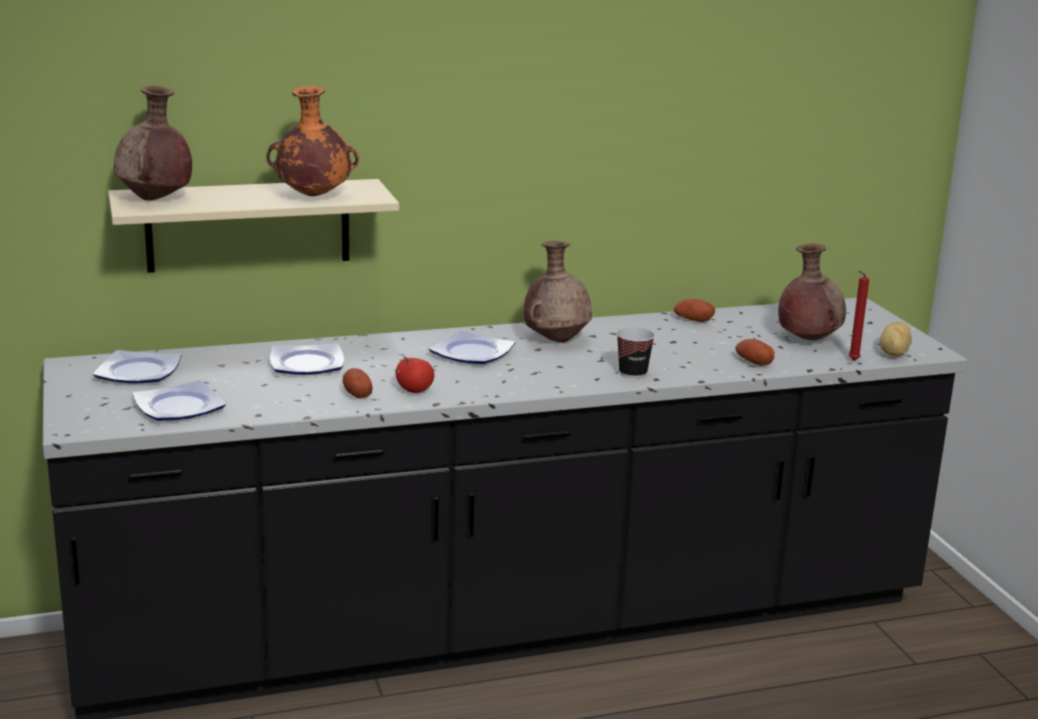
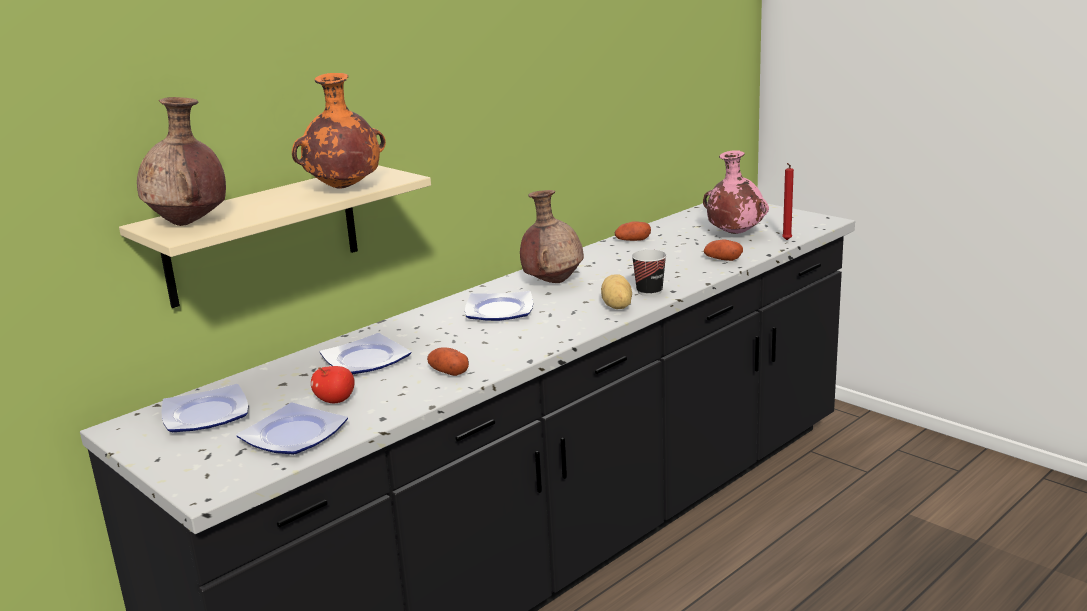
camera: 25 degrees left, 0 degrees up
apple [396,356,434,393] -> apple moved to [311,366,355,403]
brown vase [778,243,846,340] -> pink vase [703,150,769,234]
potato [879,322,912,356] -> potato moved to [601,274,632,309]

